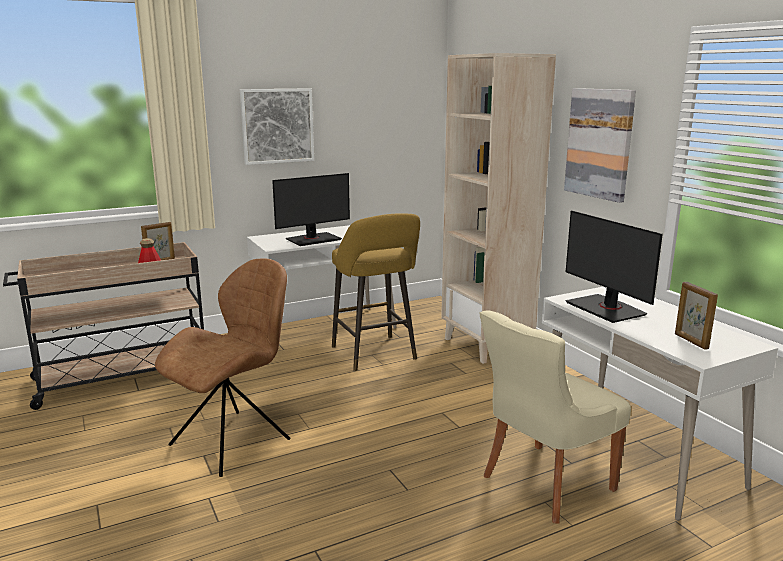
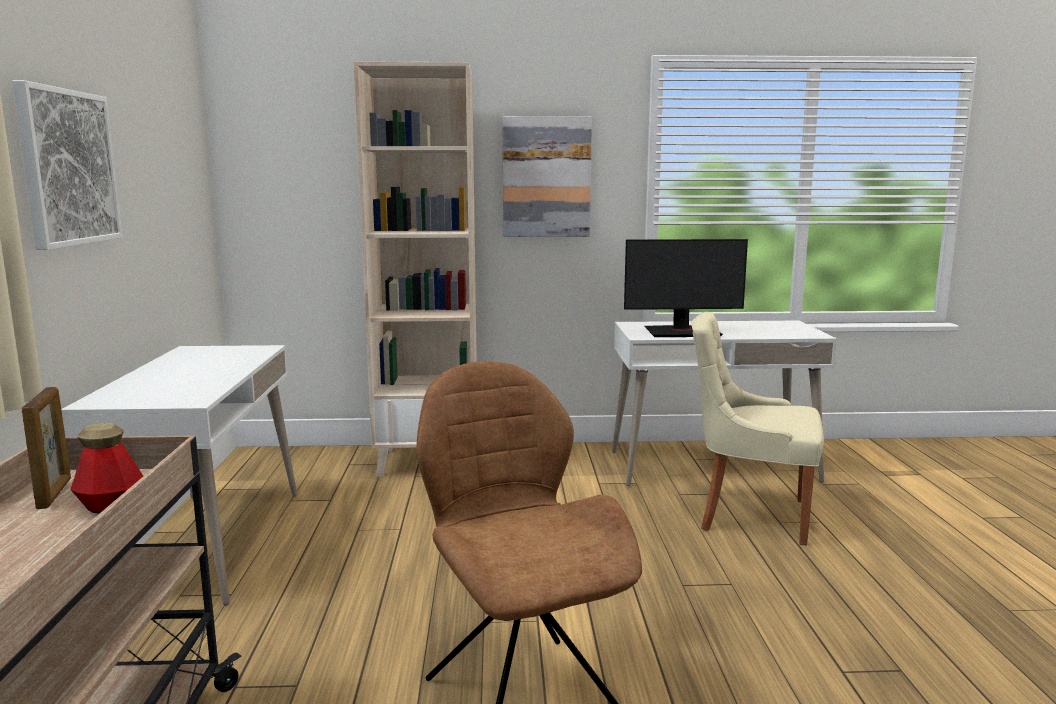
camera: 65 degrees left, 5 degrees down
monitor [272,173,350,246] -> none
yellow stool [332,213,420,371] -> none
beige chair [479,310,631,524] -> beige chair turned 120 degrees clockwise [691,312,824,545]
picture frame [675,282,718,350] -> none

